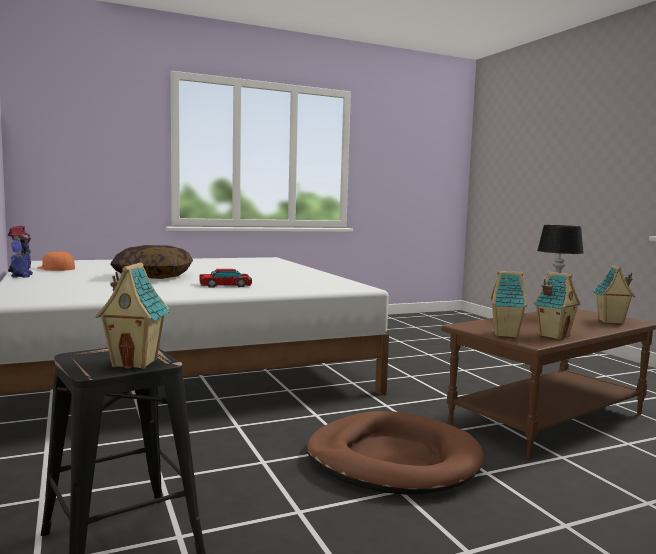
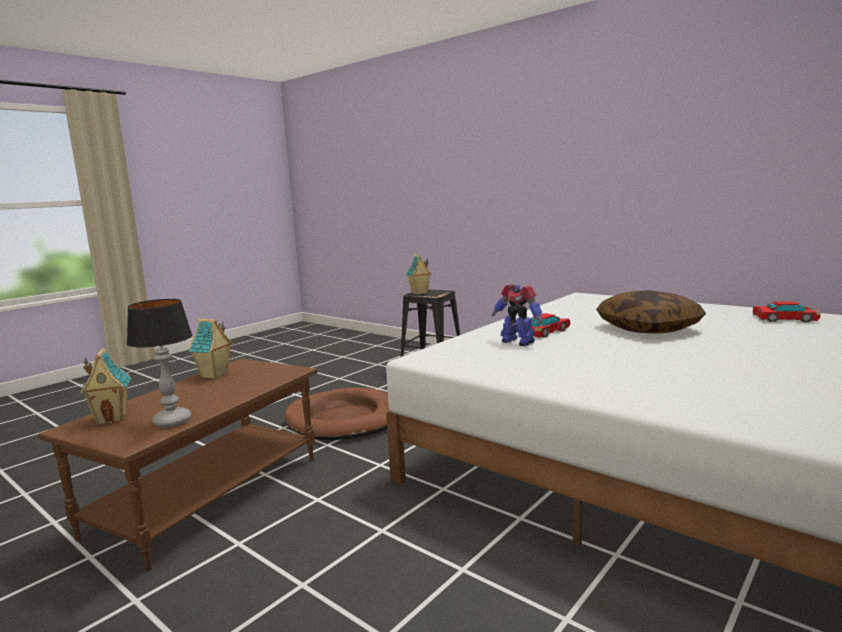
camera: 155 degrees right, 5 degrees up
toy robot [8,226,33,278] -> toy robot moved to [492,284,542,346]
orange cap [37,251,75,271] -> toy car [753,301,821,322]
toy house [491,271,527,338] -> none

